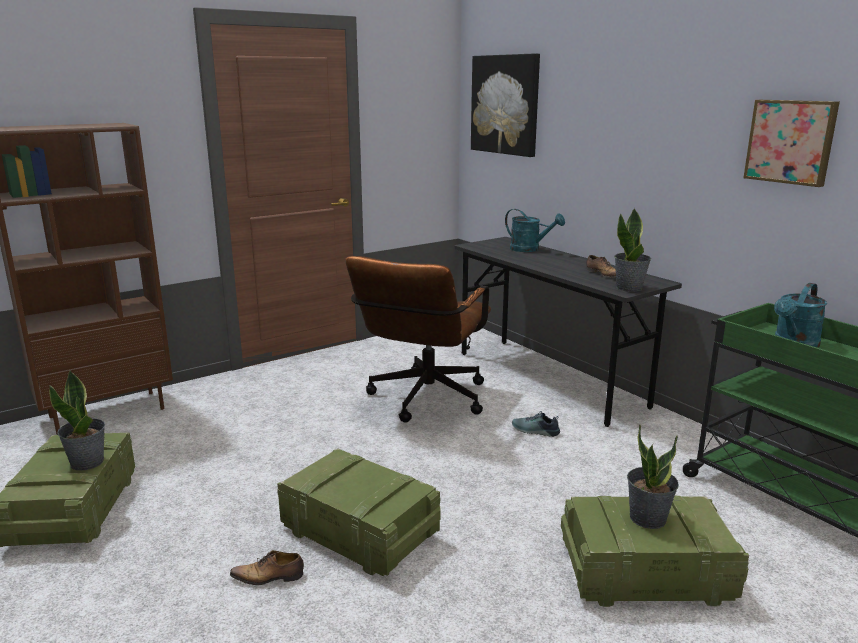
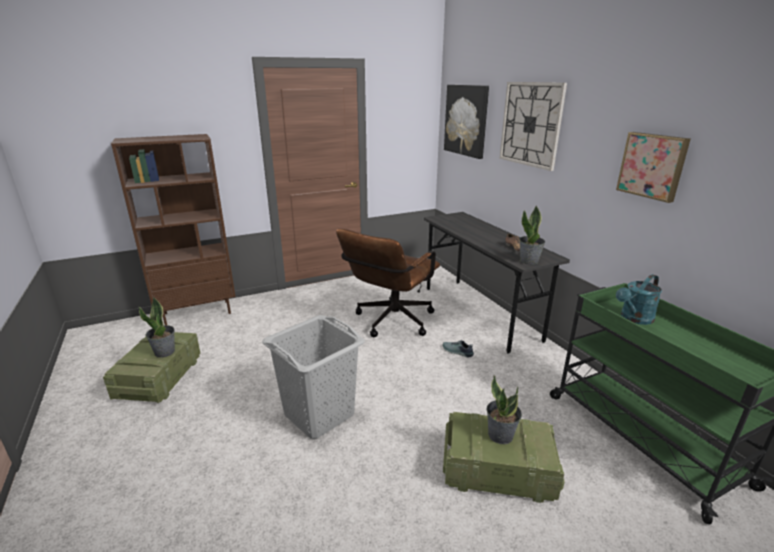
camera: 10 degrees right, 5 degrees up
shoe [230,550,304,585] -> none
crate [277,449,441,576] -> grey laundry basket [262,315,365,439]
turquoise watering can [505,209,565,252] -> none
none -> wall clock [499,82,567,171]

